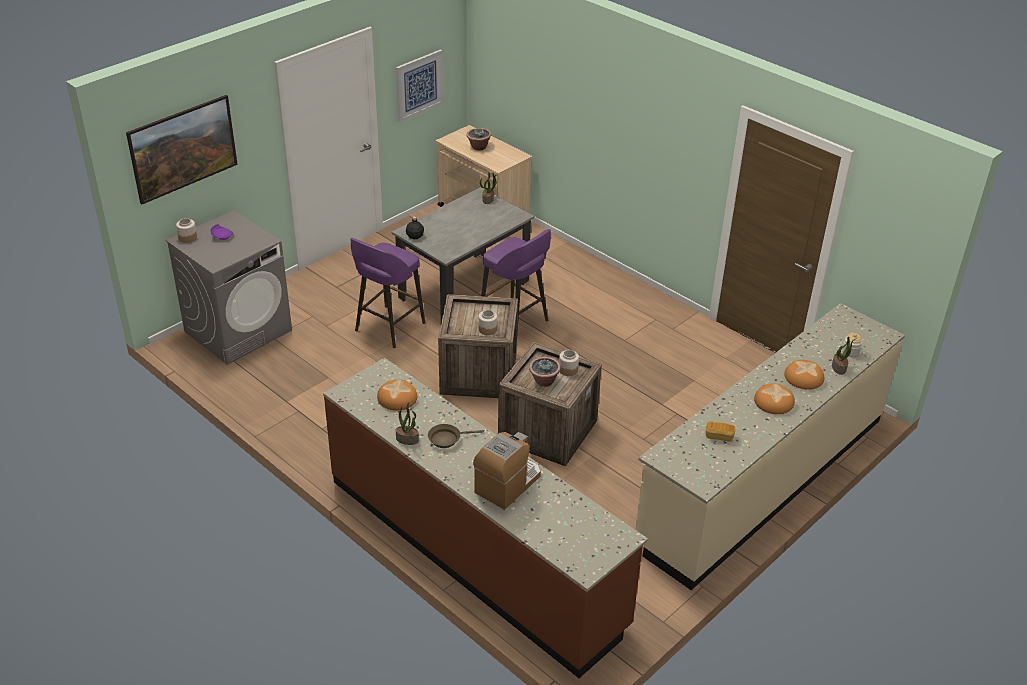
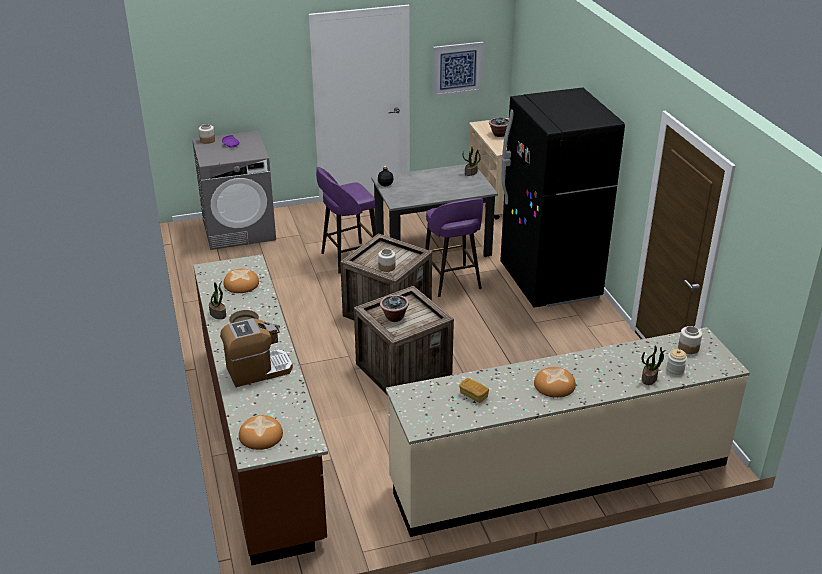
camera: 30 degrees right, 5 degrees down
picture [126,95,238,204] -> none
jar [559,350,579,376] -> jar moved to [678,326,702,354]
bread [784,360,824,390] -> bread moved to [239,415,283,450]
none -> black fridge [500,87,625,308]

